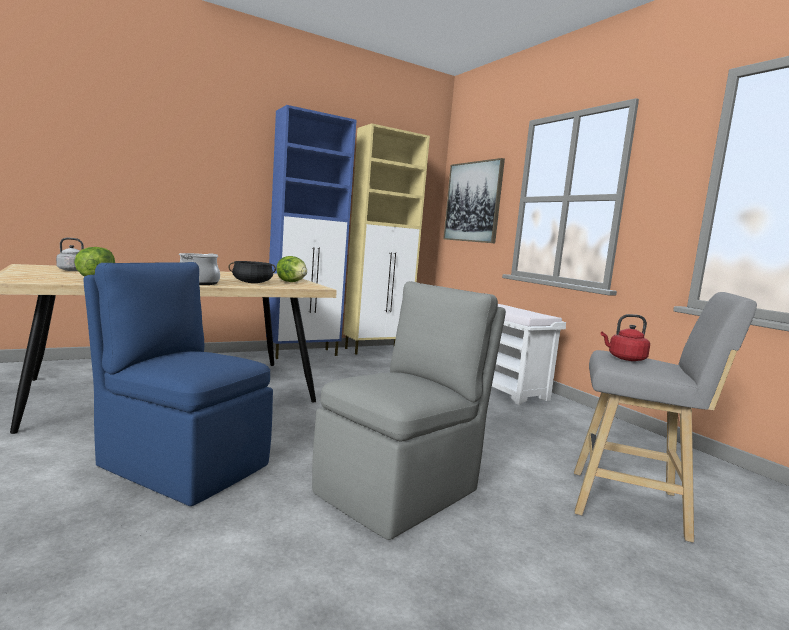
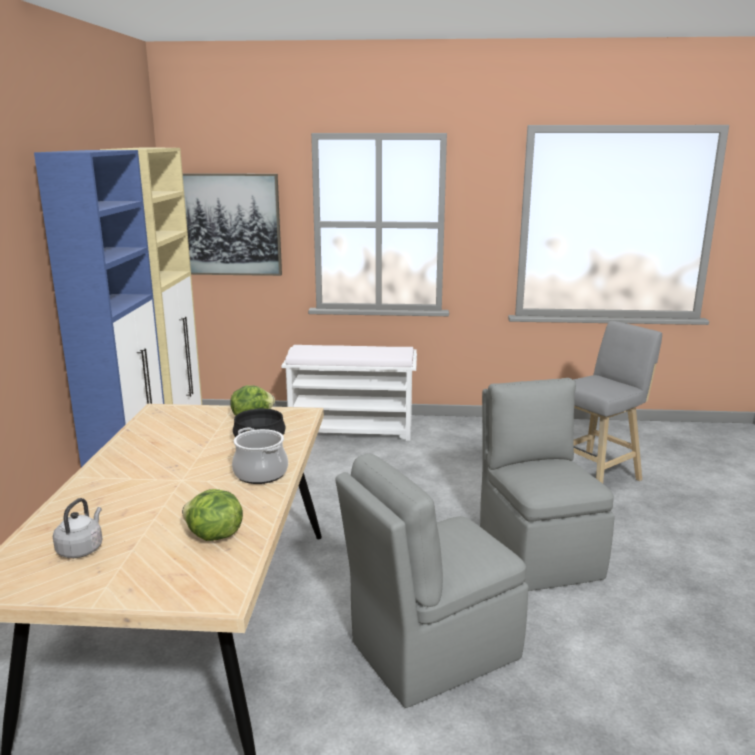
camera: 55 degrees left, 10 degrees up
blue chair [83,262,273,506] -> grey chair [335,453,529,708]
red kettle [601,314,650,361] -> none

